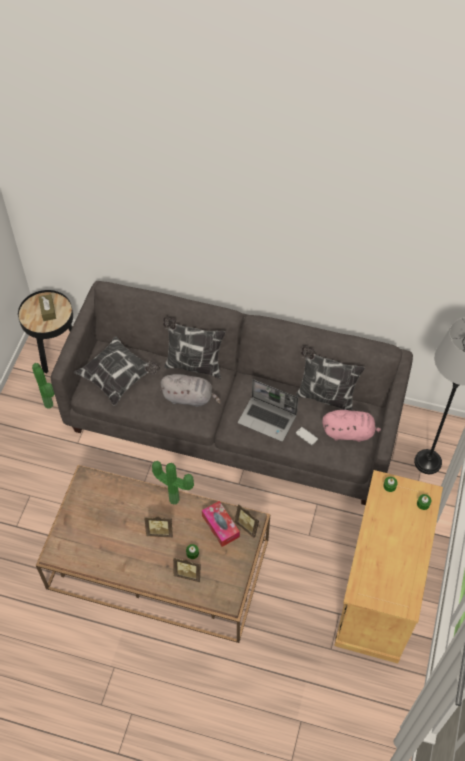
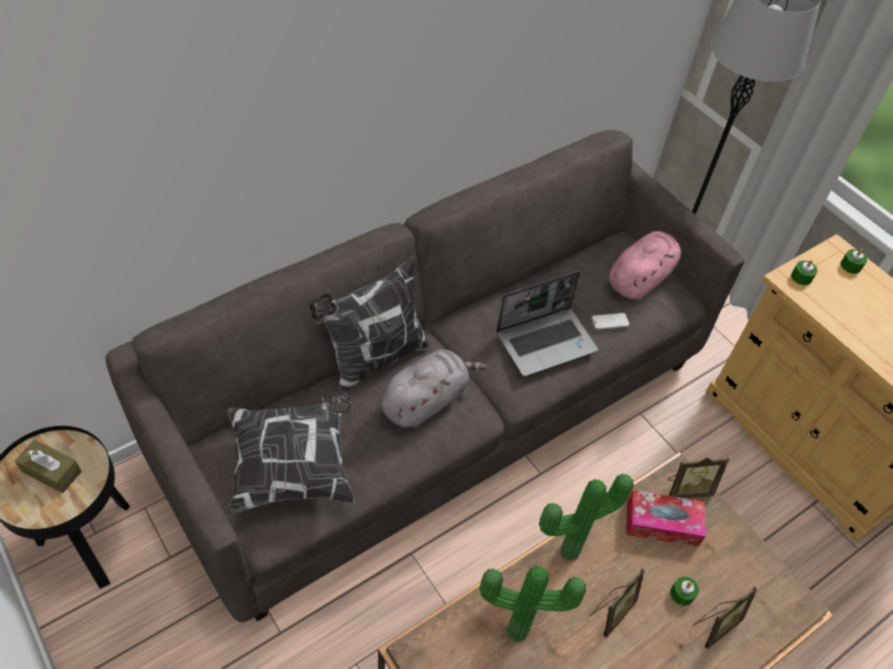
camera: 55 degrees left, 5 degrees down
potted plant [32,363,55,409] -> potted plant moved to [479,566,586,642]
pillow [296,346,365,411] -> none

